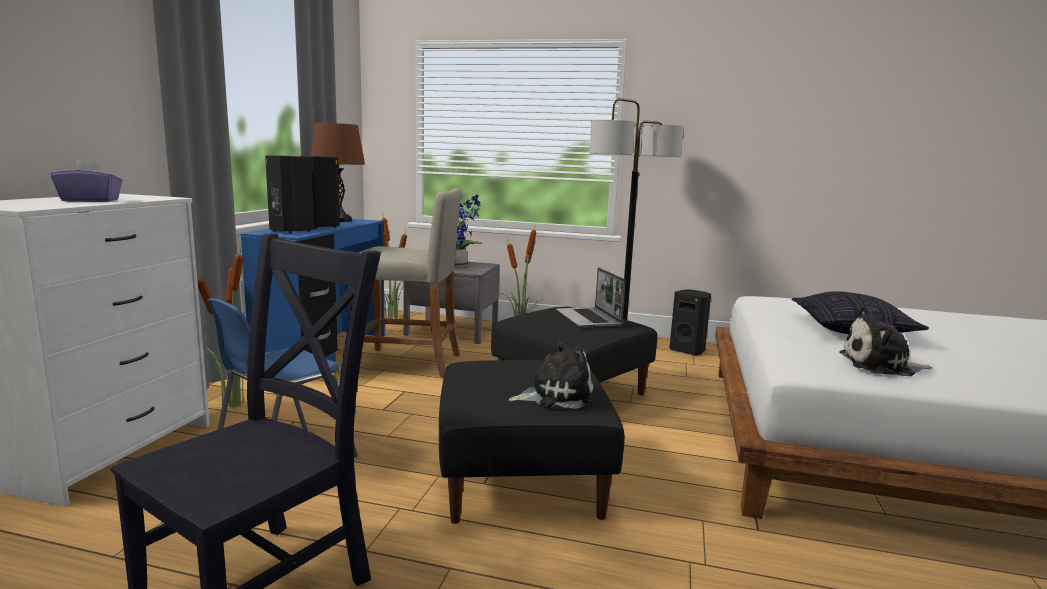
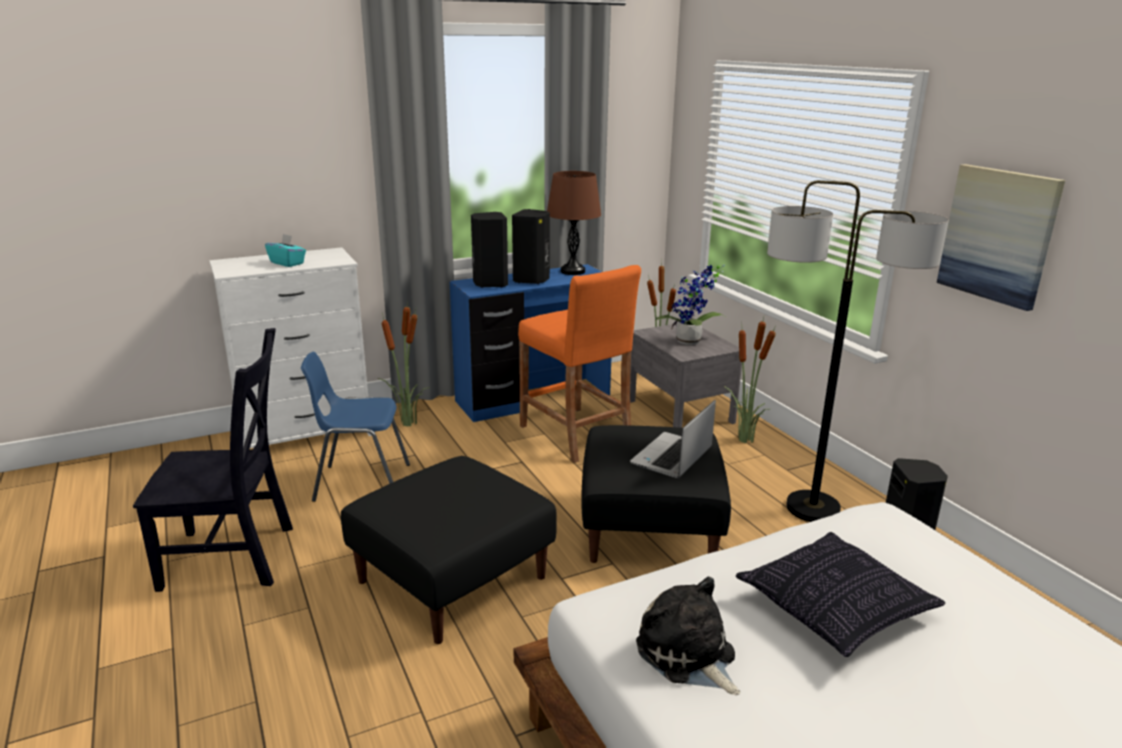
camera: 50 degrees right, 10 degrees up
purple tissue box [50,159,123,202] -> turquoise tissue box [265,234,306,267]
beige stool [350,188,461,378] -> orange stool [518,265,641,463]
plush toy [509,341,596,409] -> none
none -> picture [937,164,1065,311]

